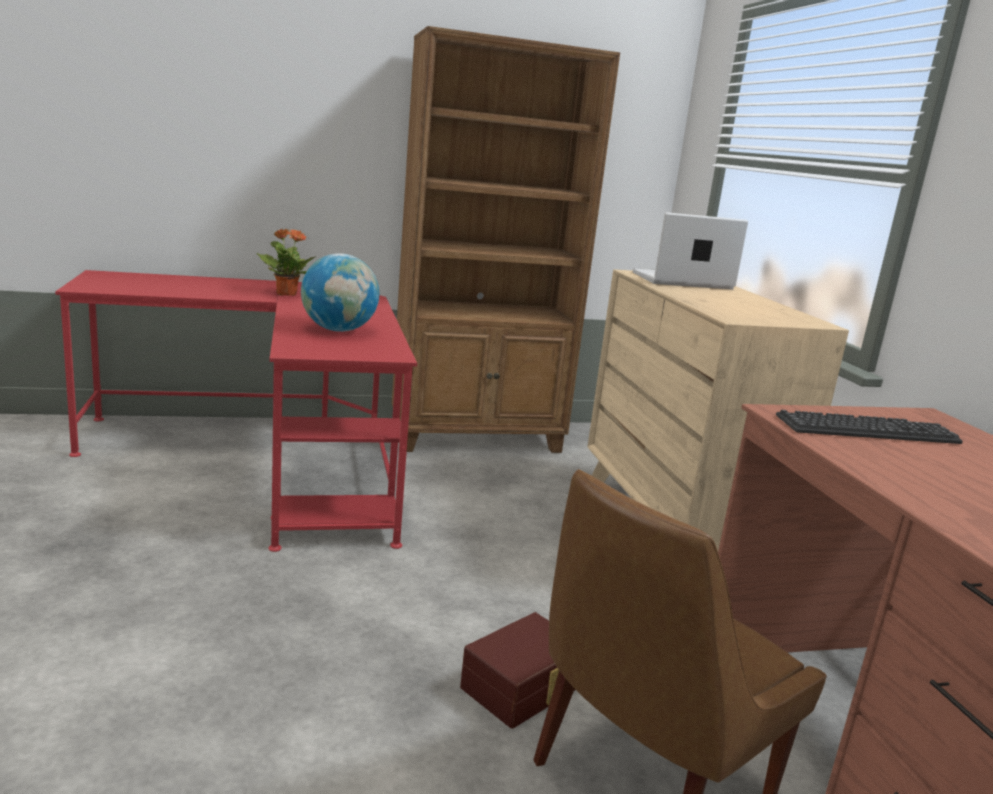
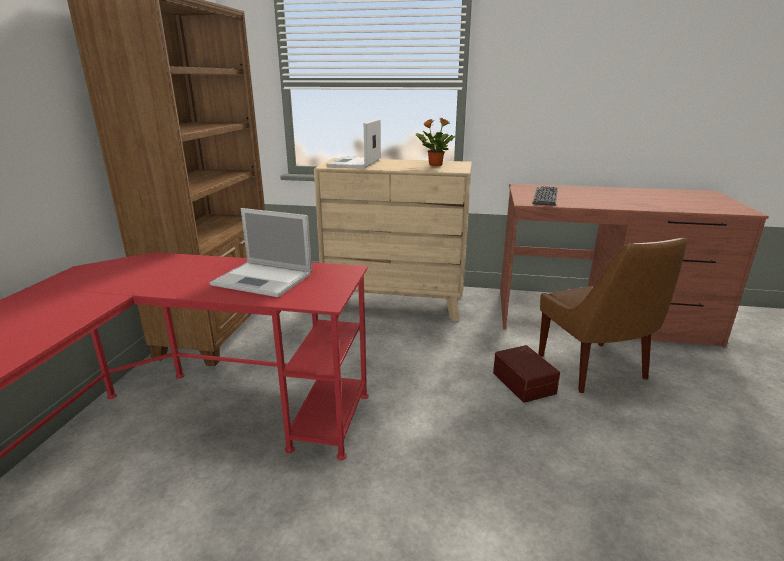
camera: 65 degrees left, 5 degrees up
potted plant [257,229,315,296] -> potted plant moved to [416,118,458,166]
globe [301,253,379,332] -> laptop [210,208,312,297]

